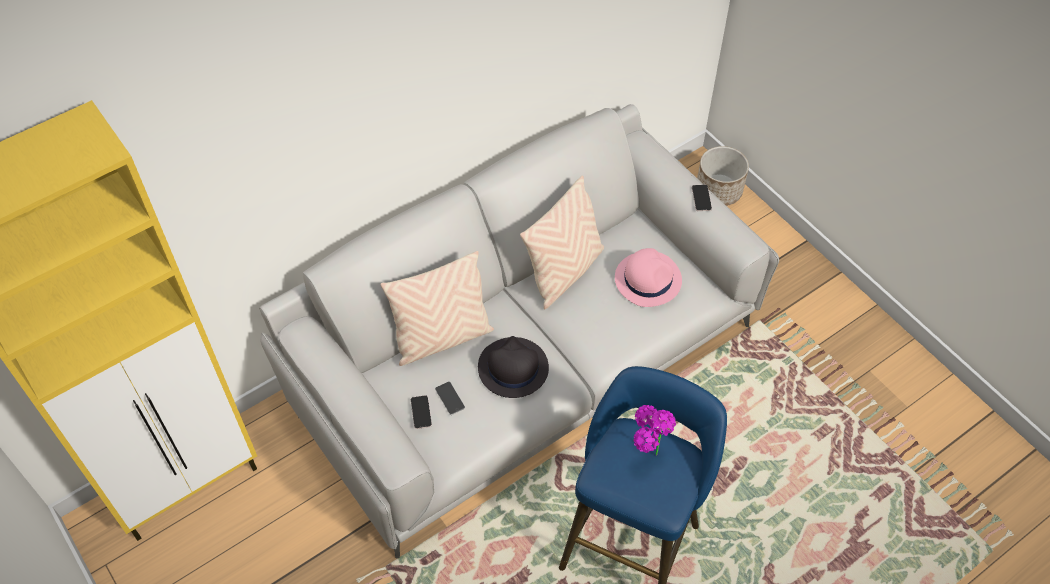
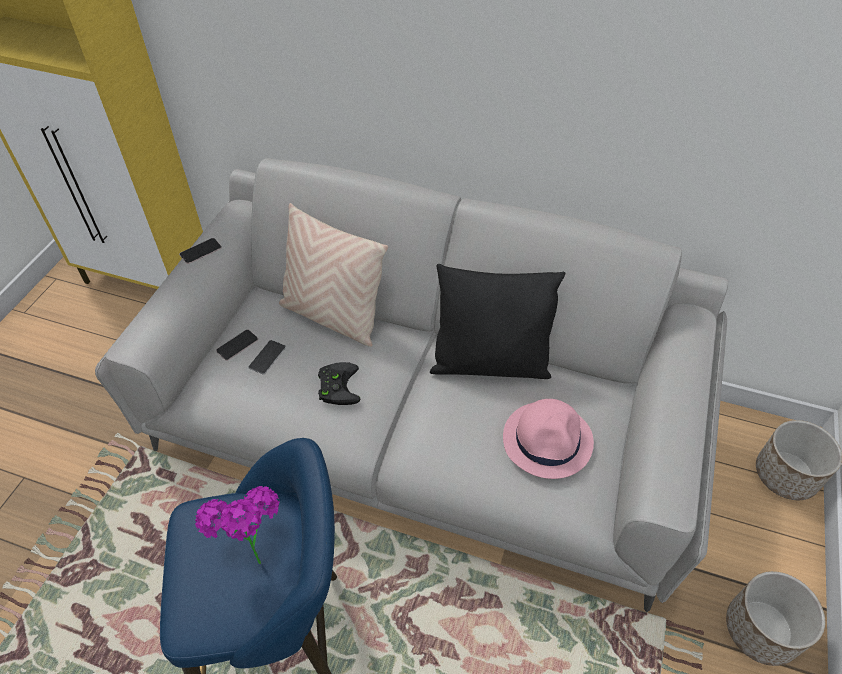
camera: 55 degrees right, 5 degrees down
black hat [478,336,549,398] -> black game controller [318,362,361,405]
beige pillow [520,176,604,310] -> black pillow [430,264,565,379]
phone [692,185,712,211] -> phone moved to [179,238,222,264]
none -> planter [726,571,825,666]

